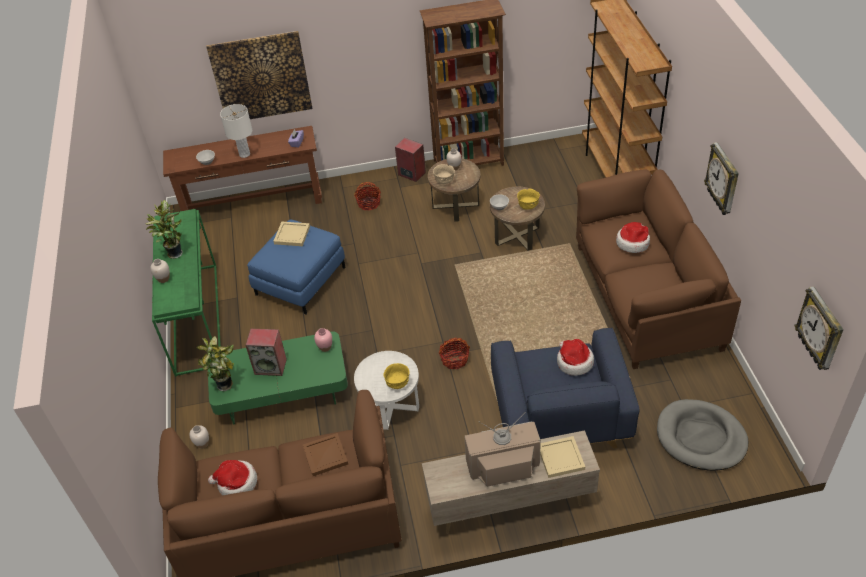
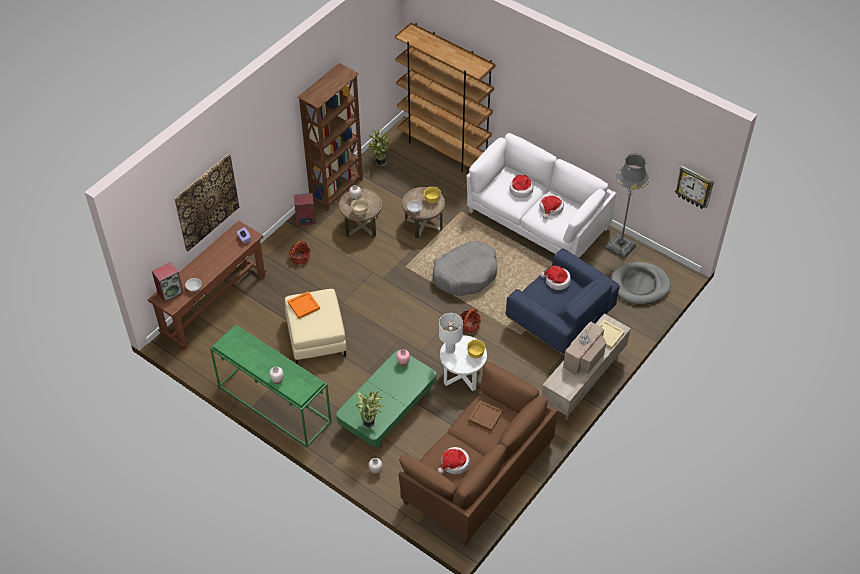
camera: 45 degrees left, 5 degrees up
potted plant [146,200,183,259] -> potted plant moved to [368,128,391,166]
white table lamp [220,104,252,158] -> white table lamp moved to [439,313,463,354]
speaker [245,329,287,376] -> speaker moved to [152,262,184,303]
blue ottoman [247,220,346,315] -> beige ottoman [285,289,347,365]
beige tray [273,222,310,246] -> orange tray [288,291,320,319]
brown sofa [576,170,741,369] -> white sofa [467,133,616,258]
wall clock [704,142,739,215] -> none
none -> grey dog bed [432,241,497,296]
none -> hat [540,194,564,219]
none -> grey floor lamp [605,153,650,259]

